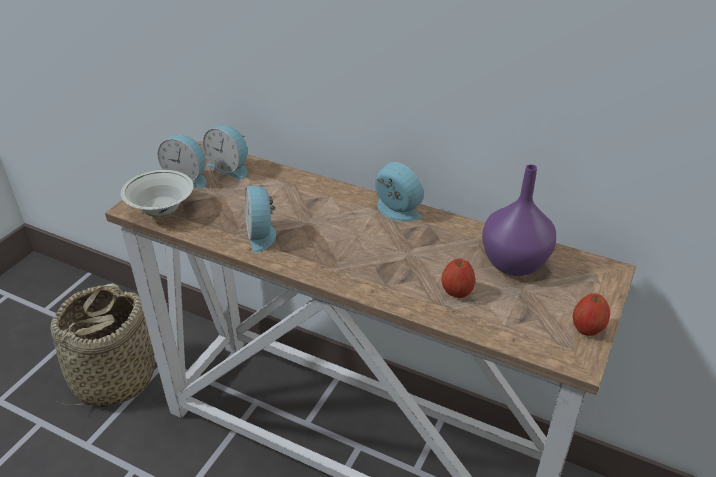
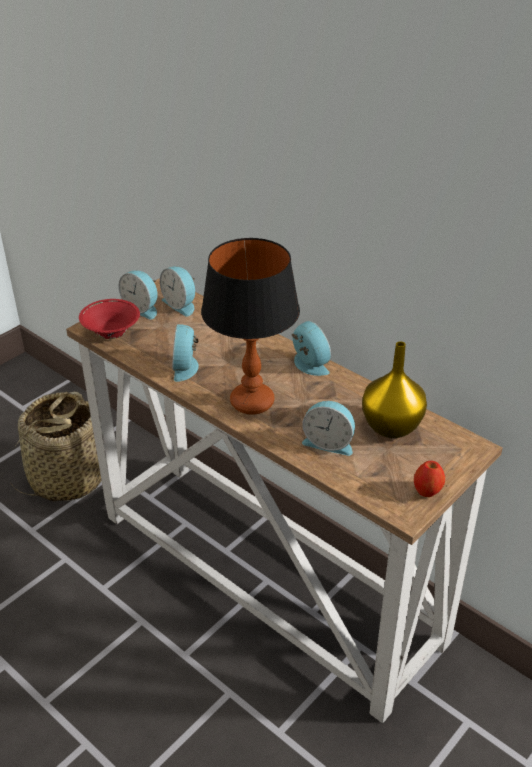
camera: 15 degrees right, 0 degrees up
white bowl [121,170,194,217] -> red bowl [79,299,140,339]
apple [442,259,475,298] -> alarm clock [302,401,355,456]
purple vase [482,164,556,276] -> yellow vase [362,341,427,438]
none -> table lamp [201,238,300,415]

